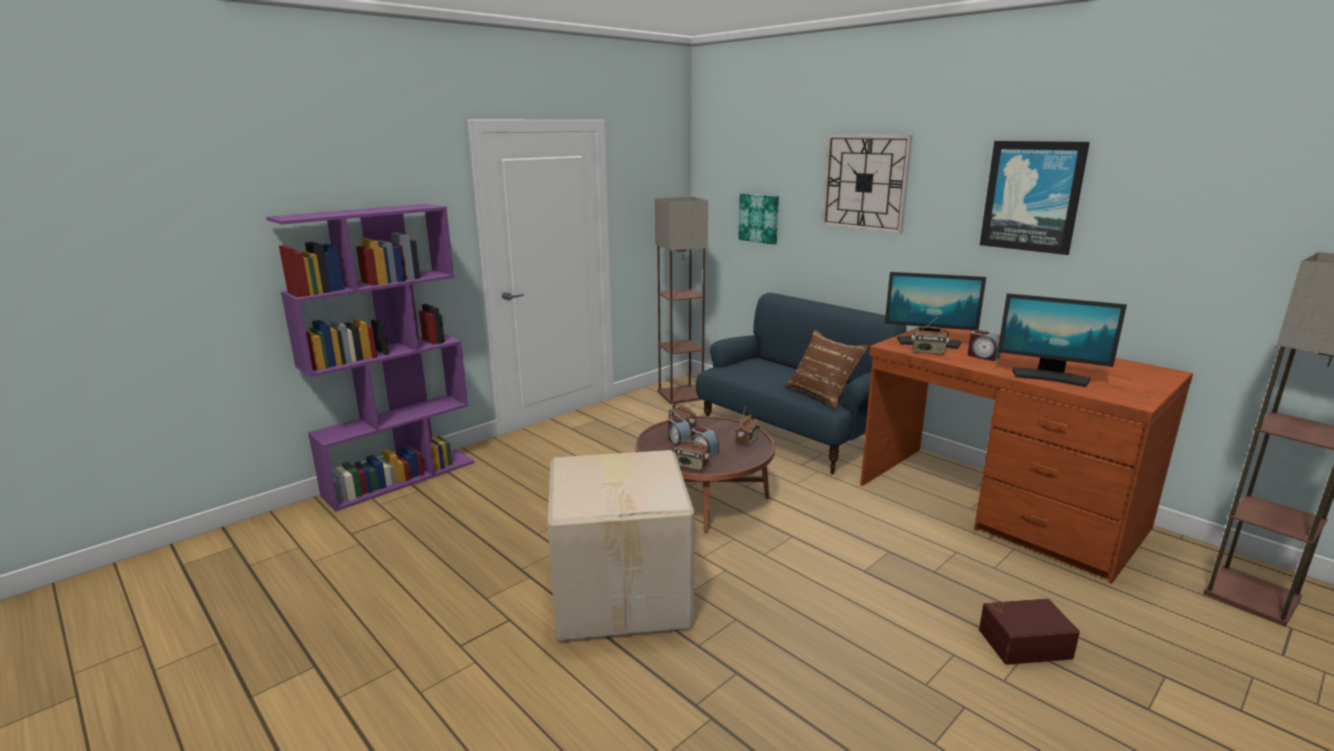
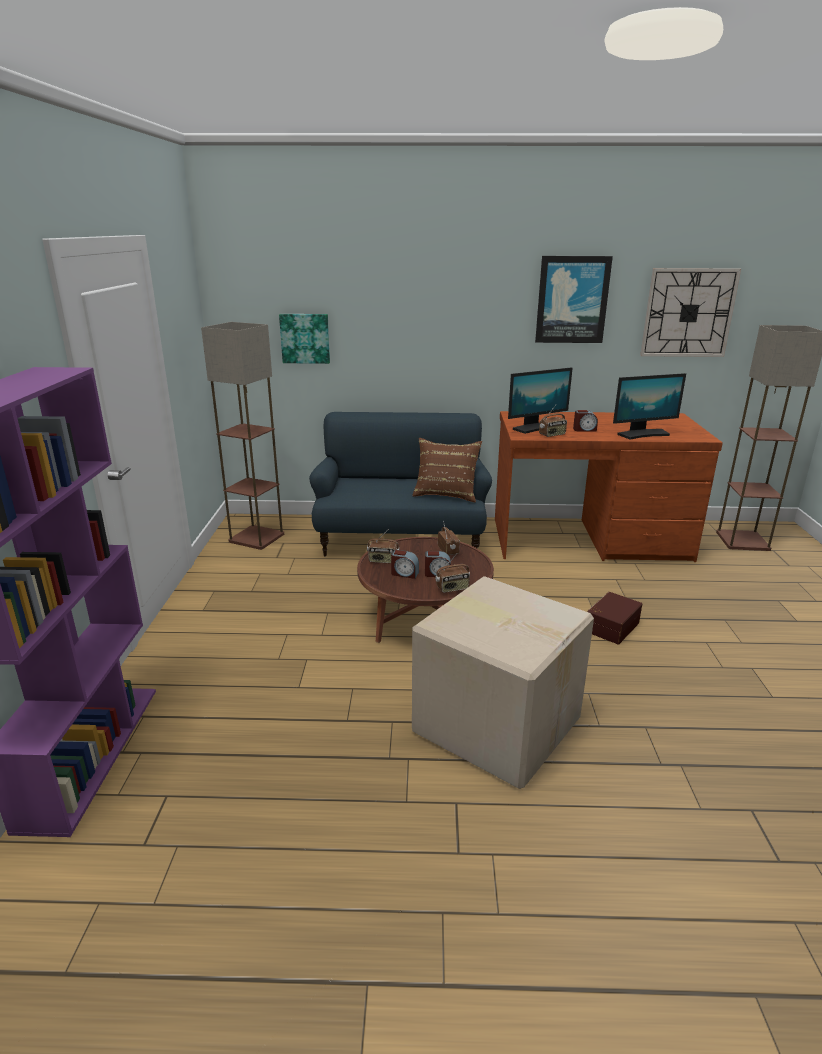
camera: 45 degrees left, 5 degrees up
wall clock [822,134,913,234] -> wall clock moved to [640,268,741,357]
brown storage box [979,598,1080,665] -> brown storage box moved to [587,592,642,644]

